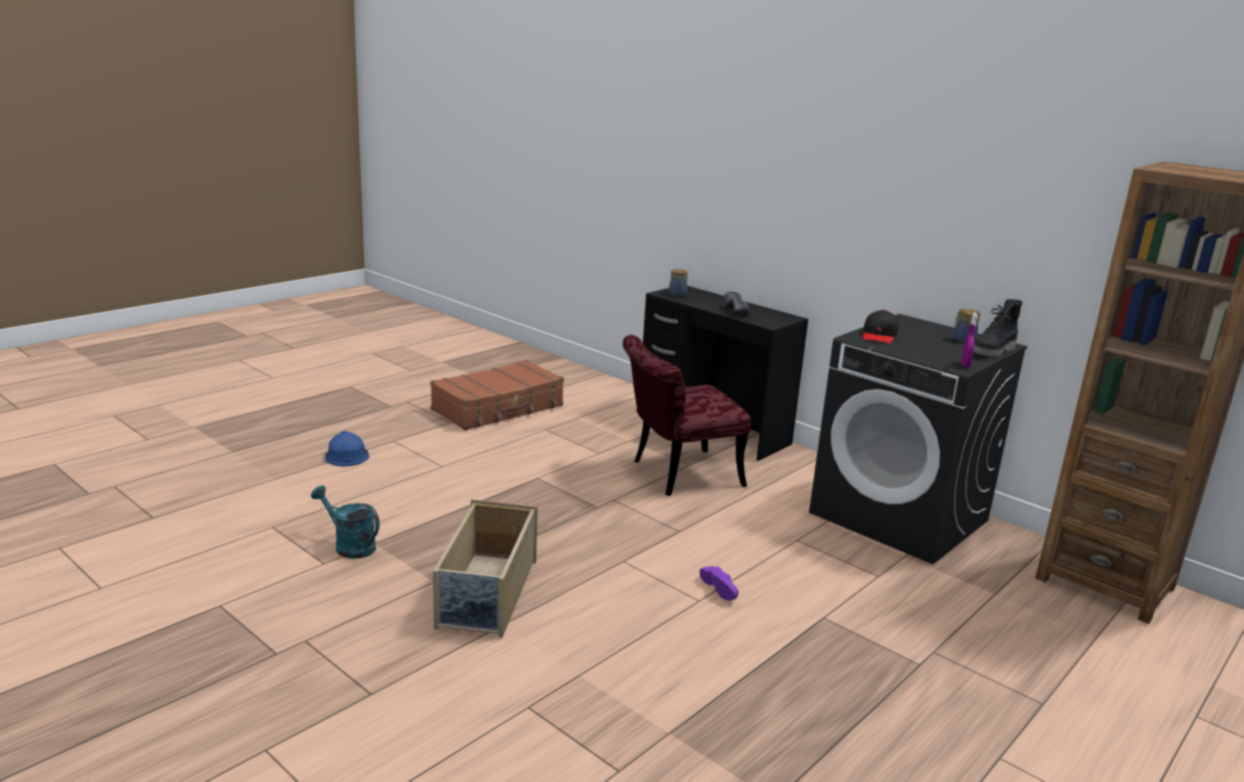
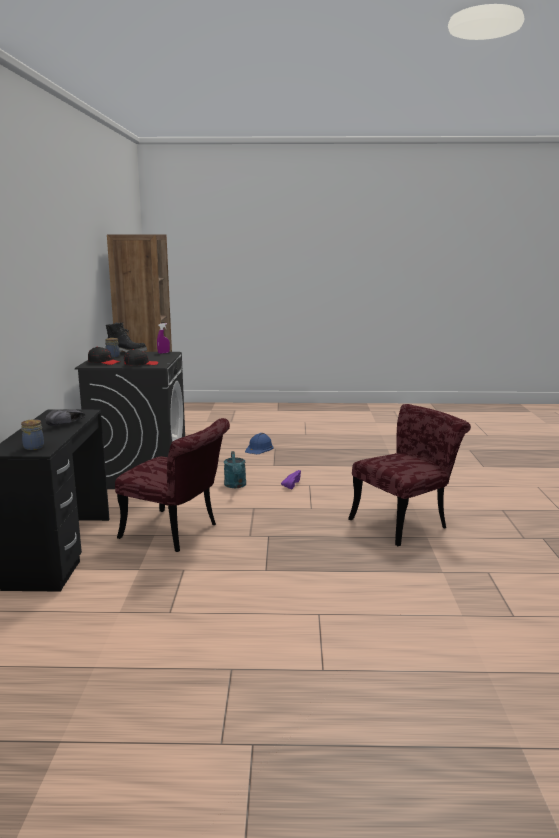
camera: 130 degrees left, 5 degrees down
turquoise watering can [311,485,380,559] -> turquoise watering can moved to [224,451,246,488]
blue hard hat [325,431,369,466] -> blue hard hat moved to [245,433,273,454]
brown suitcase [430,360,564,430] -> none
beige storage box [433,499,538,638] -> red chair [348,404,471,546]
none -> black cap [88,347,121,365]

